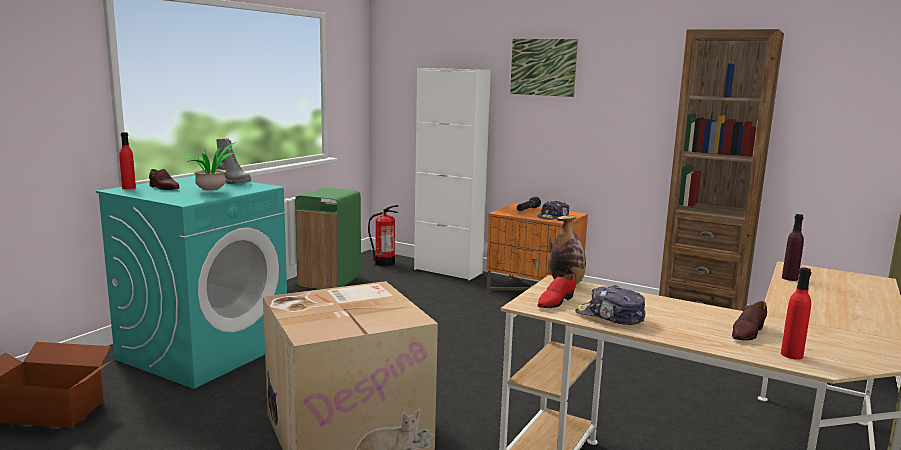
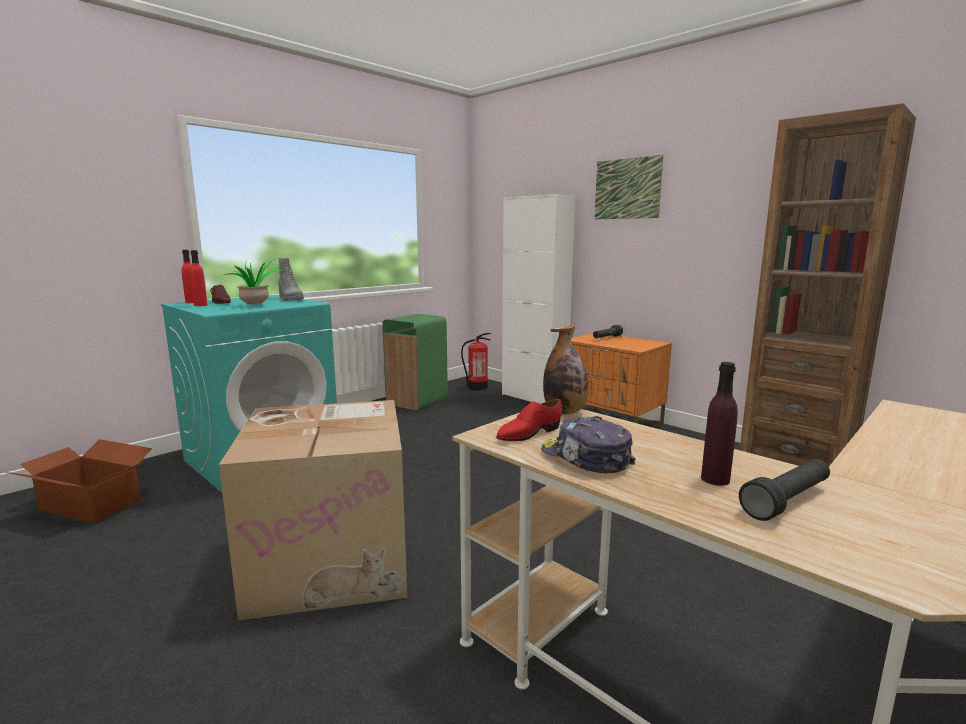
camera: 15 degrees right, 0 degrees up
cap [537,201,569,220] -> none
brown shoe [732,301,767,341] -> black flashlight [739,459,830,521]
red bottle [781,267,812,360] -> red bottle moved to [190,250,207,306]
purple bottle [782,214,804,281] -> purple bottle moved to [701,362,738,486]

